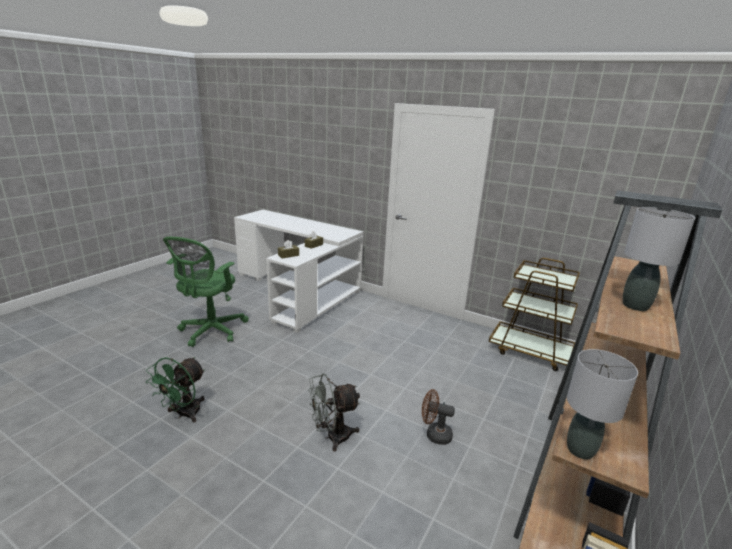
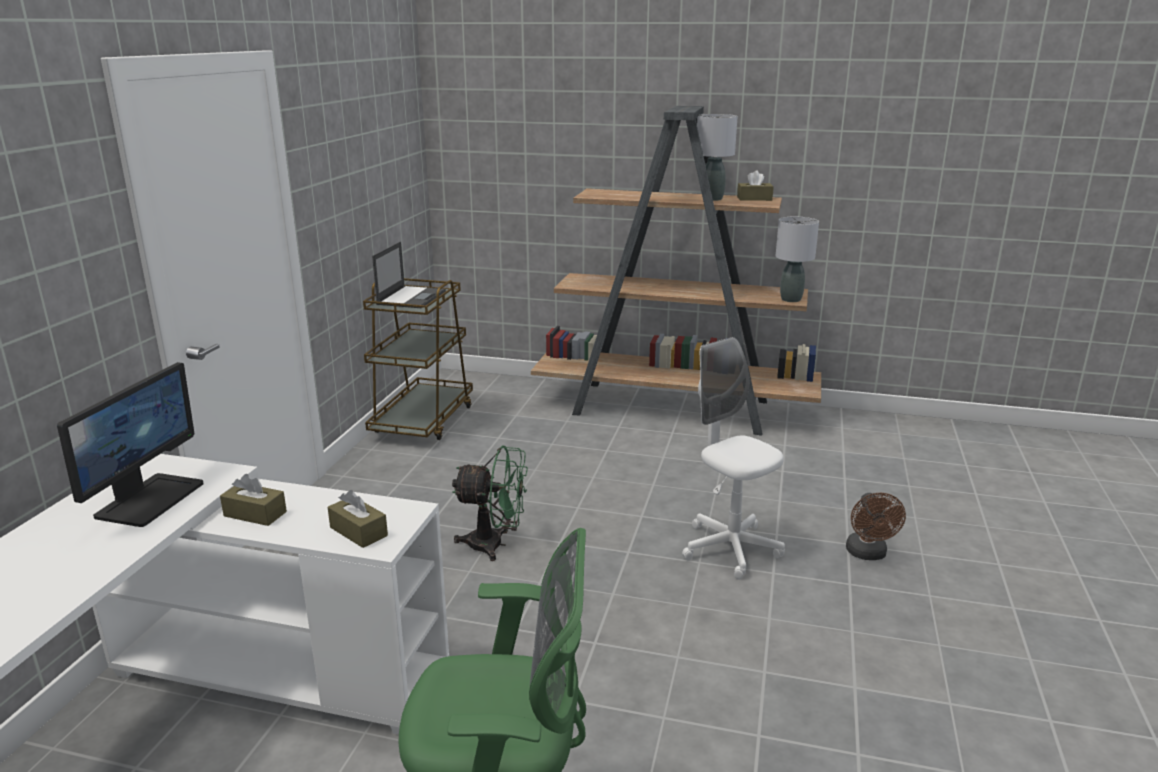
camera: 105 degrees left, 0 degrees up
green fan [146,357,205,423] -> green fan moved to [452,445,528,561]
grey fan [308,373,360,452] -> white office chair [682,337,785,579]
brown fan [422,389,455,445] -> brown fan moved to [846,493,906,560]
none -> monitor [57,362,204,527]
none -> laptop [372,242,446,308]
none -> brown tissue box [737,170,774,201]

